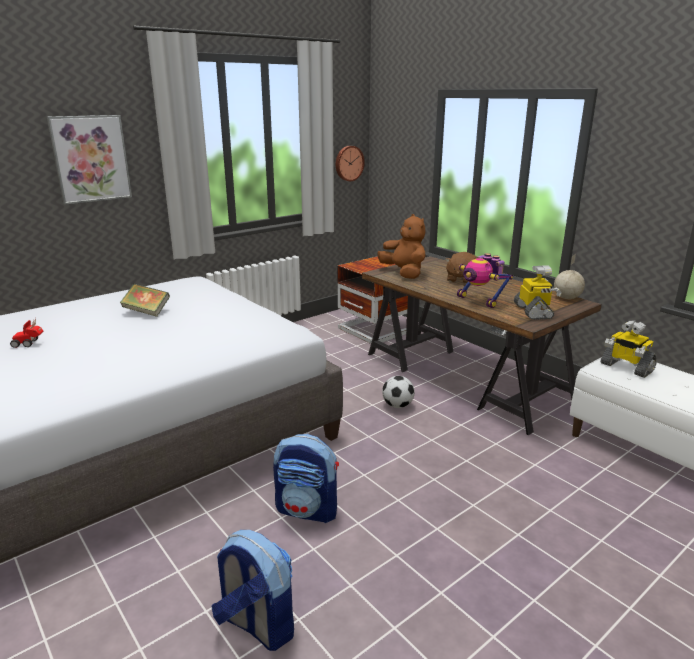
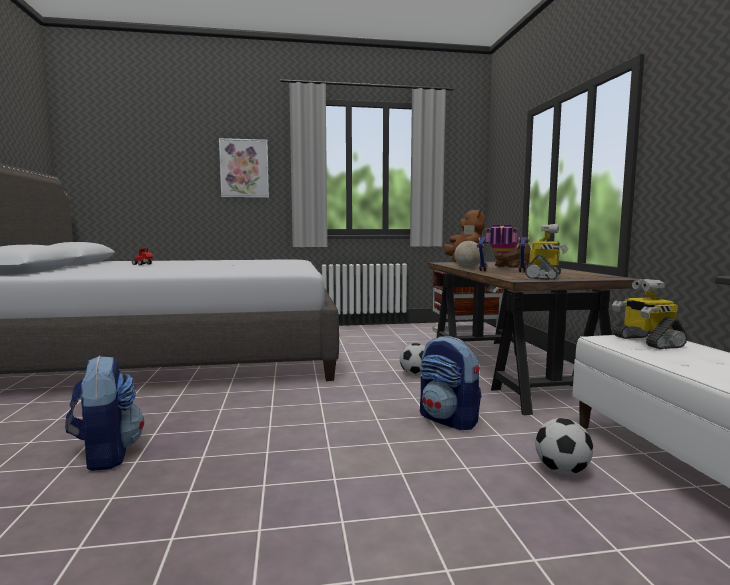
camera: 30 degrees right, 15 degrees down
book [120,284,170,317] -> none
backpack [273,434,339,523] -> backpack moved to [420,336,481,431]
wall clock [336,146,365,181] -> none
toy robot [457,253,513,308] -> toy robot turned 120 degrees clockwise [477,225,530,272]
globe [554,254,585,299] -> globe moved to [454,225,481,269]
none -> football [535,418,593,474]

